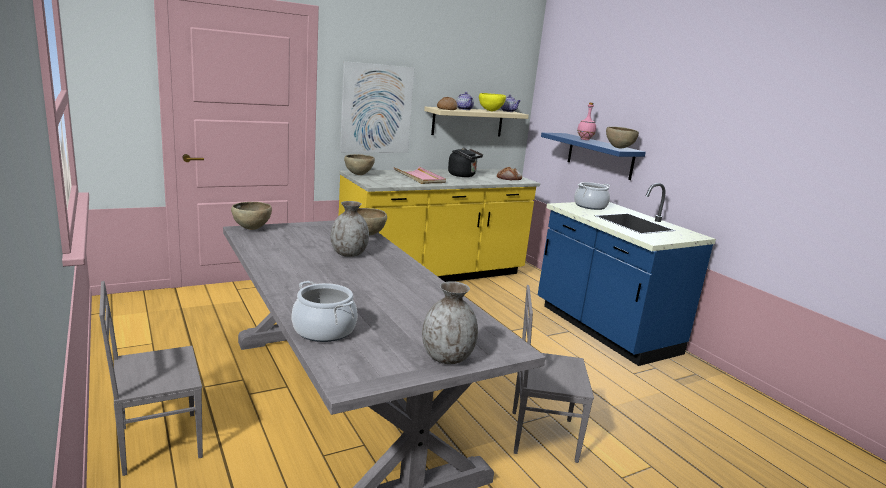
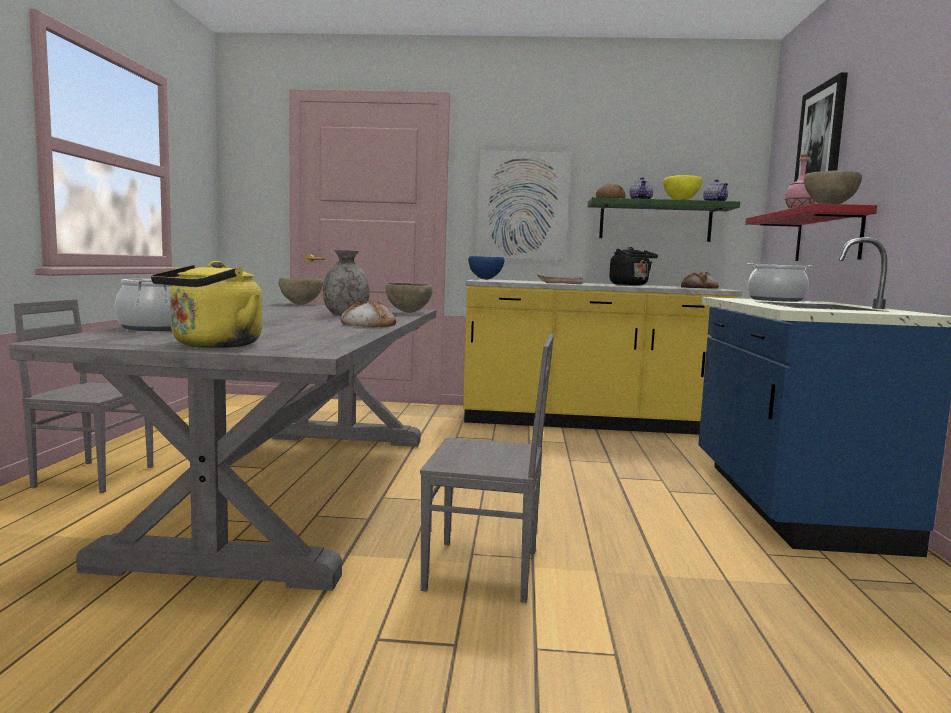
camera: 35 degrees right, 10 degrees down
brown bowl [344,154,375,175] -> blue bowl [468,256,505,280]
grey vase [422,281,478,364] -> yellow kettle [151,261,262,348]
beige shelf [424,107,529,137] -> green shelf [588,197,740,242]
grey chair [513,285,594,463] -> grey chair turned 150 degrees clockwise [420,334,554,603]
blue shelf [541,133,646,180] -> red shelf [745,203,877,261]
none -> bread [341,299,396,327]
none -> picture [794,72,848,182]

